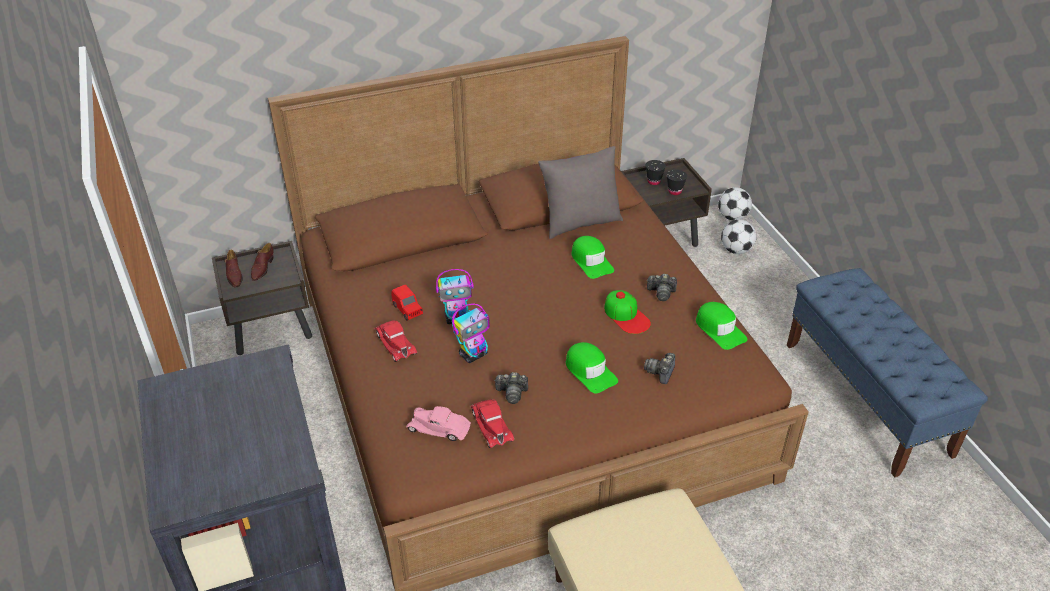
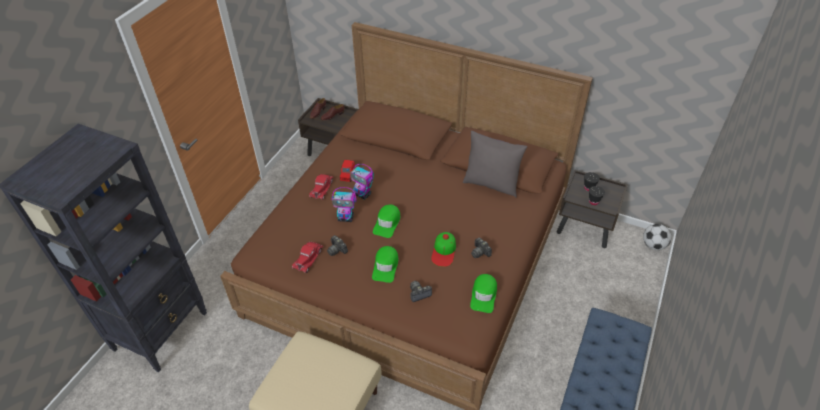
camera: 45 degrees right, 5 degrees up
pink toy car [406,406,471,441] -> none
green cap [571,236,614,279] -> green cap moved to [373,205,400,238]
football [721,219,757,254] -> none

